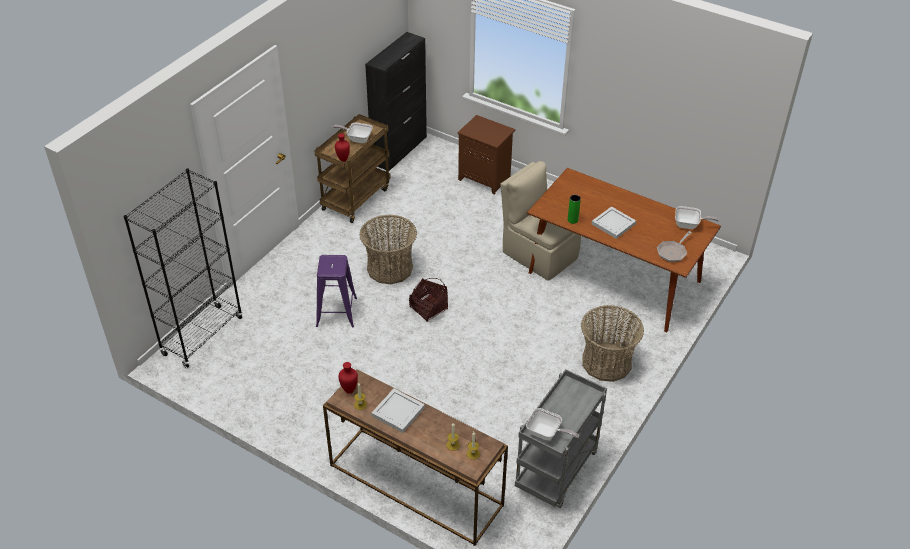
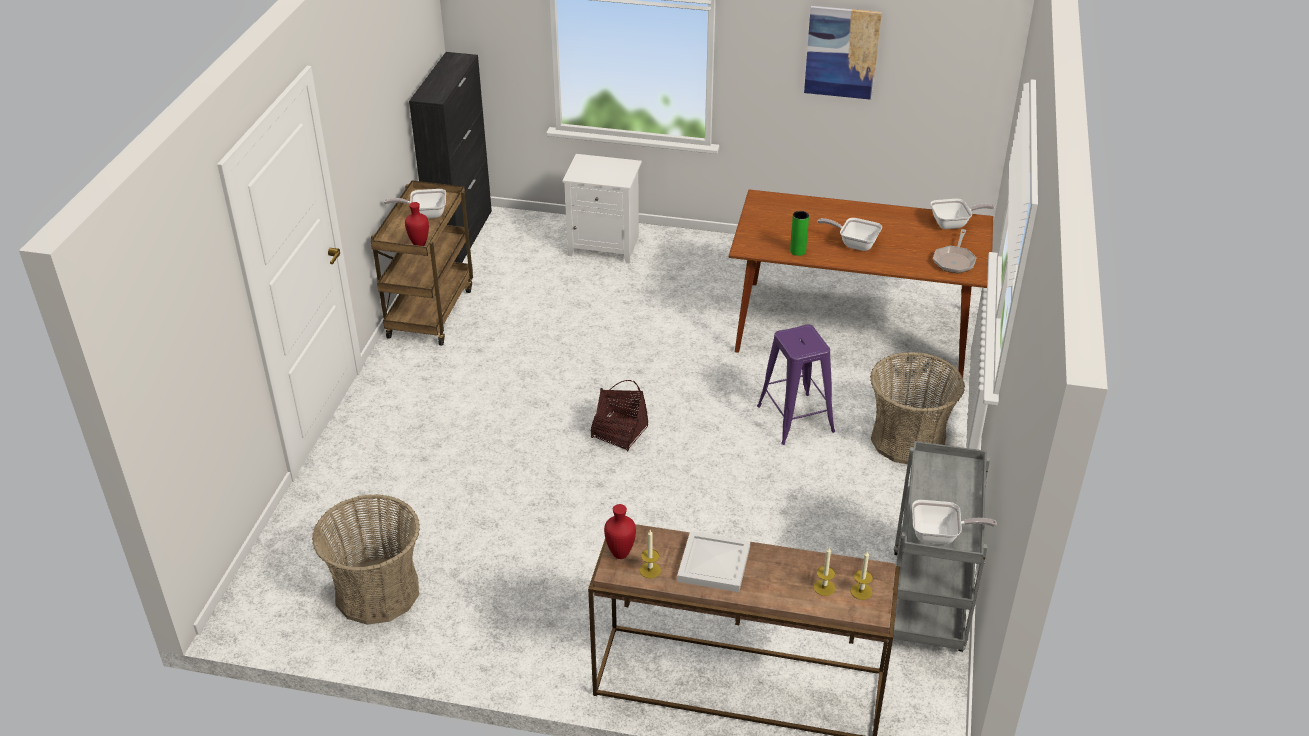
camera: 20 degrees left, 5 degrees down
black bookcase [124,168,243,368] -> none
purple stool [316,255,357,328] -> purple stool moved to [757,324,835,445]
basket [360,215,417,284] -> basket moved to [312,494,420,625]
brown nightstand [457,115,515,195] -> white nightstand [562,154,642,263]
beige chair [500,161,581,281] -> none
white tray [592,206,636,239] -> frying pan [817,218,882,251]
none -> picture [804,6,882,100]

